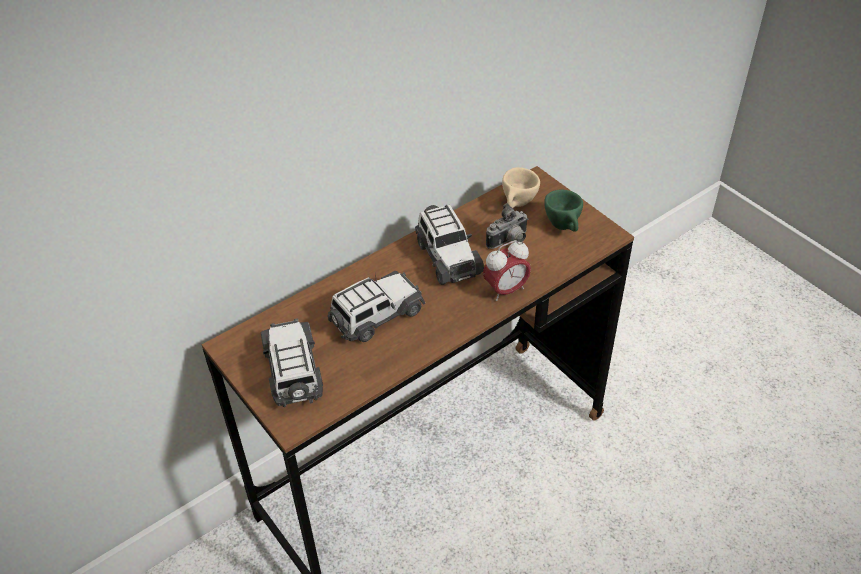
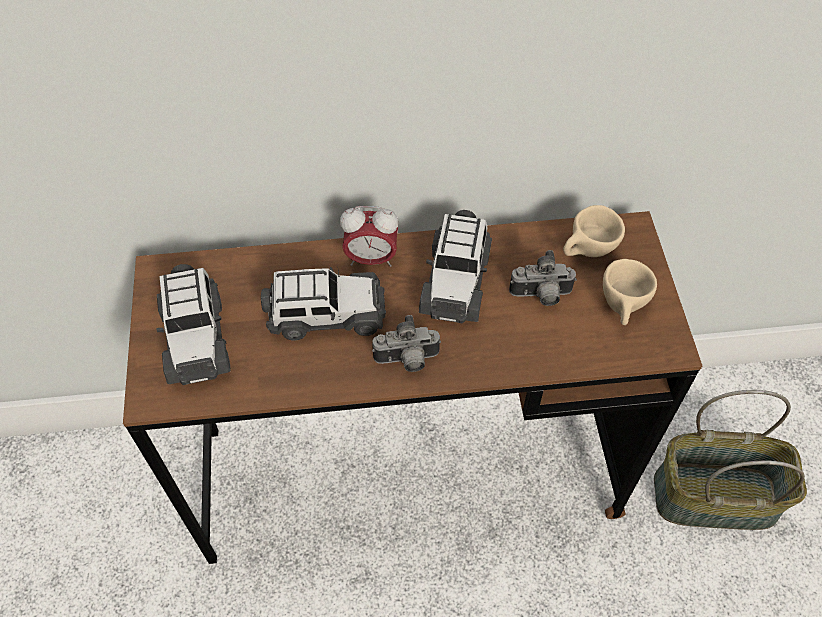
camera: 30 degrees right, 10 degrees up
toy car [261,318,323,407] -> toy car turned 150 degrees clockwise [156,264,230,385]
alarm clock [483,240,531,301] -> alarm clock moved to [340,206,398,267]
green cup [544,189,583,232] -> beige cup [603,259,657,325]
none -> camera [372,315,441,372]
none -> basket [654,390,807,530]

